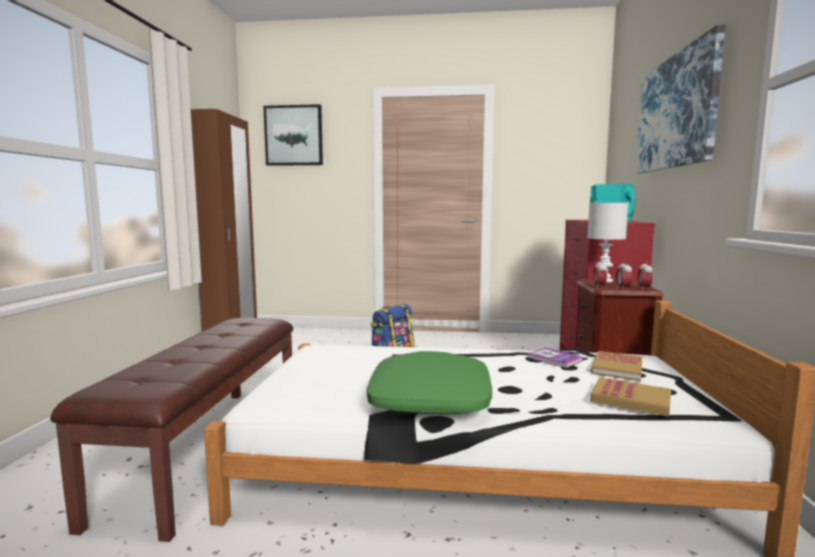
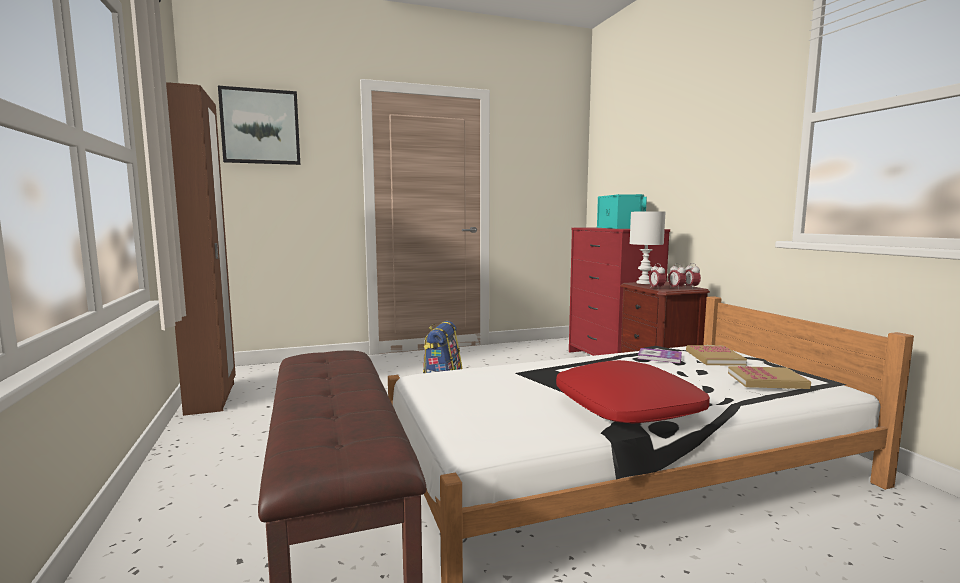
camera: 25 degrees left, 0 degrees up
green pillow [367,351,492,414] -> red pillow [556,360,710,424]
picture [635,24,725,173] -> none

